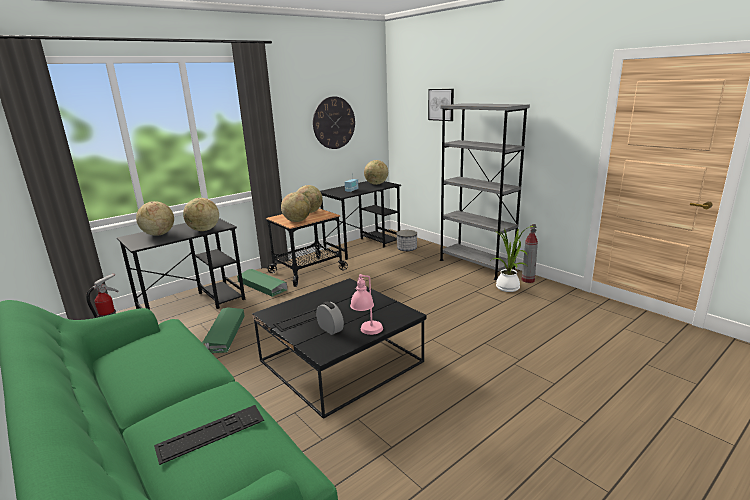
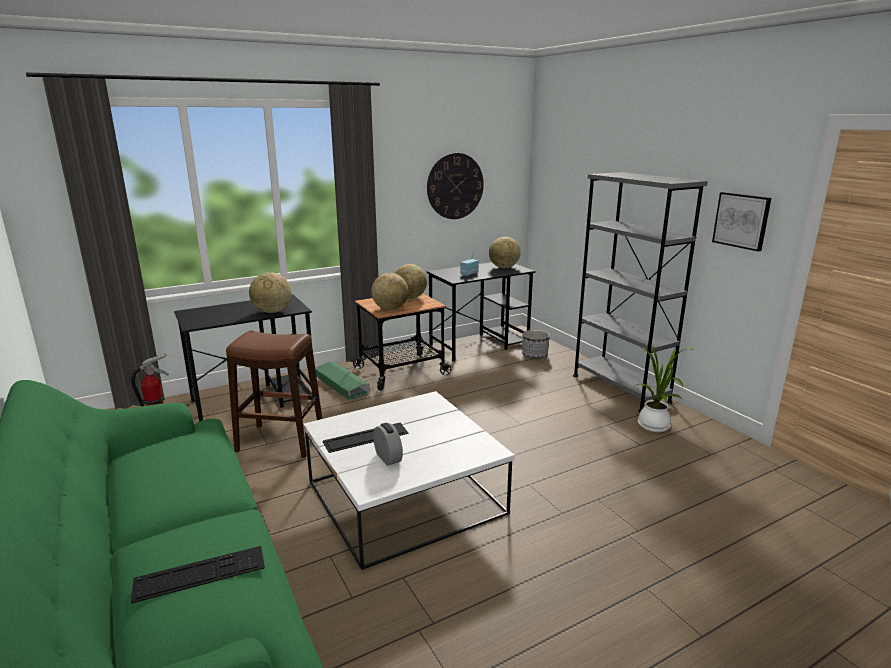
camera: 10 degrees right, 0 degrees up
globe [136,201,174,236] -> none
green storage box [202,307,244,353] -> brown stool [226,331,322,458]
black coffee table [252,278,426,419] -> white coffee table [303,391,515,570]
pink table lamp [350,274,383,335] -> none
picture [428,89,454,121] -> picture moved to [712,192,771,252]
fire extinguisher [522,224,538,283] -> none

